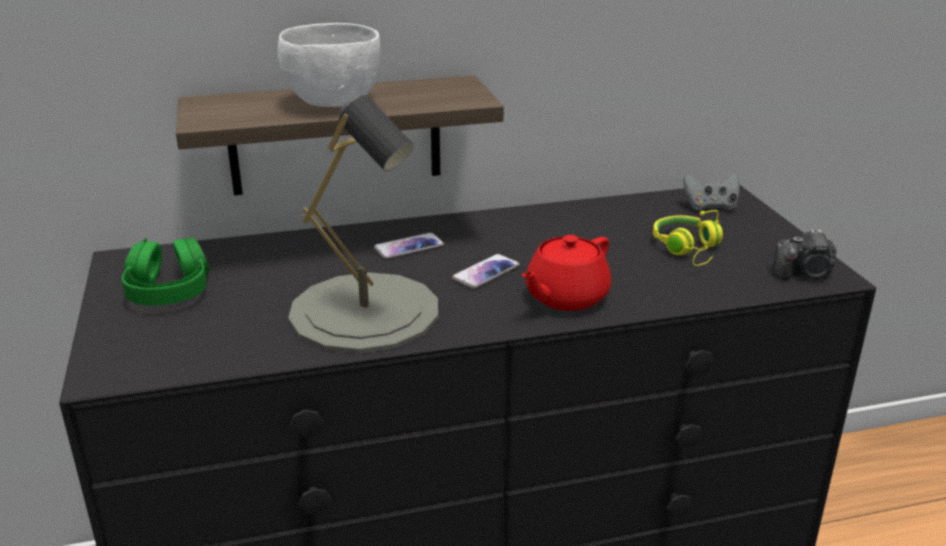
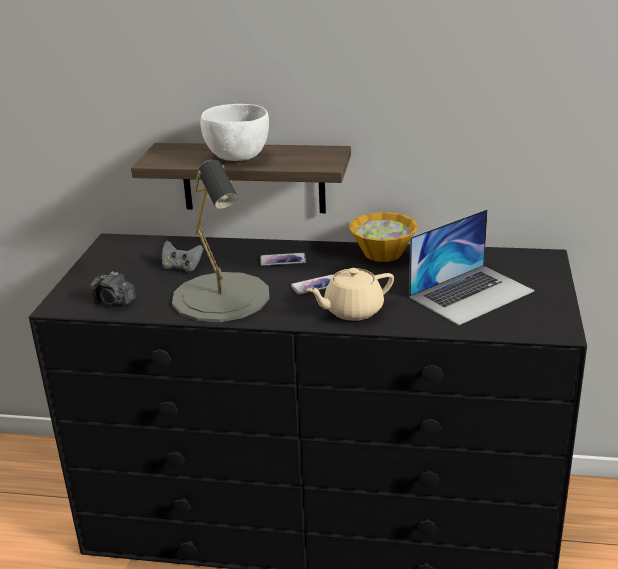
camera: 25 degrees right, 0 degrees up
green headphones [122,238,209,305] -> none
red teapot [522,235,611,311] -> beige teapot [306,268,394,321]
yellow headphones [653,210,723,266] -> laptop [409,209,535,325]
grey game controller [683,173,740,210] -> grey game controller moved to [162,241,203,272]
camera [773,229,837,280] -> camera moved to [90,271,136,306]
none -> bowl [349,212,418,262]

